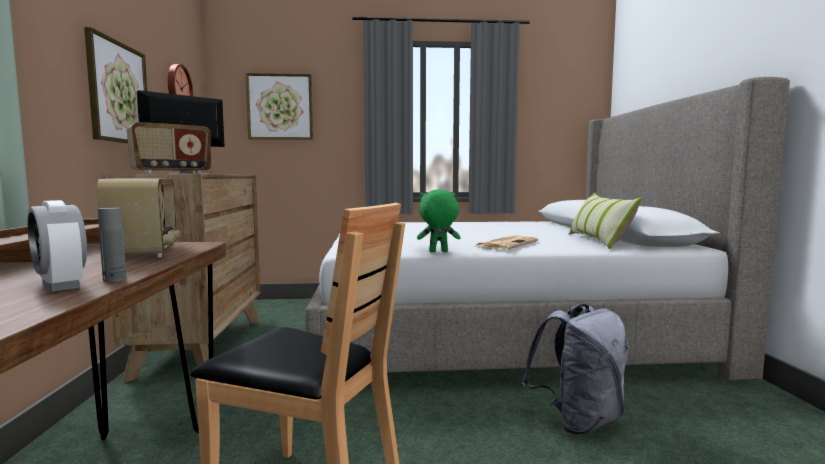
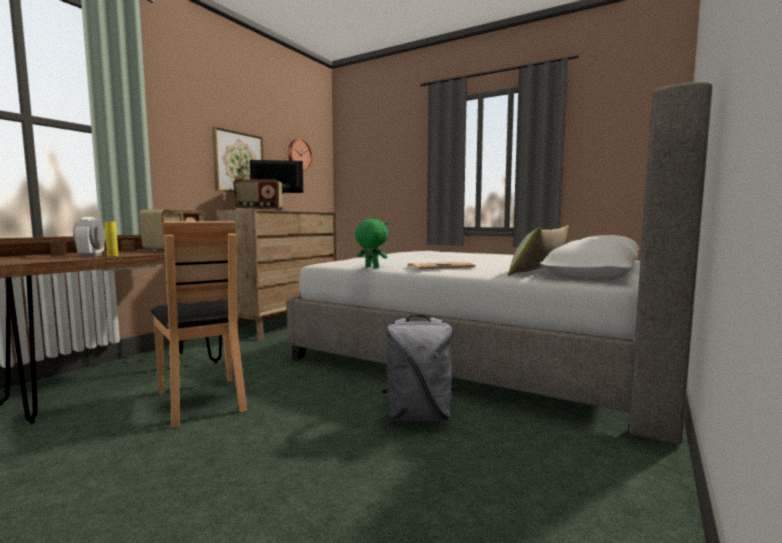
camera: 35 degrees right, 0 degrees up
grey bottle [98,208,126,282] -> yellow bottle [105,221,118,256]
picture [246,73,313,140] -> none

